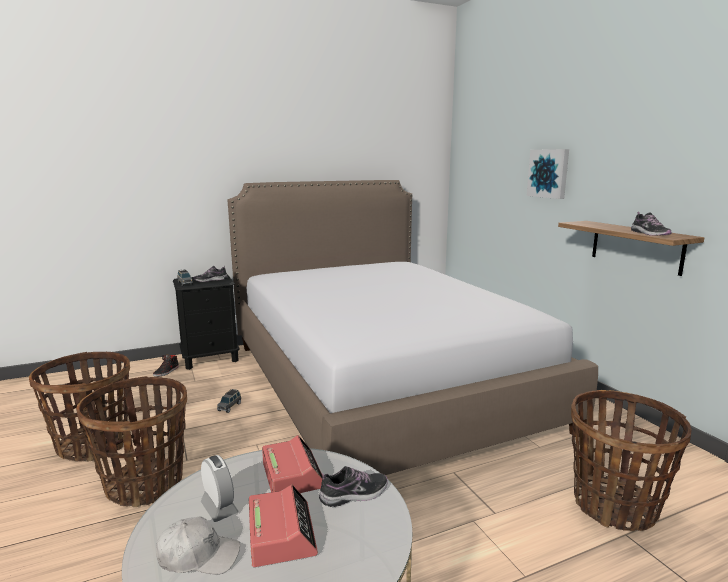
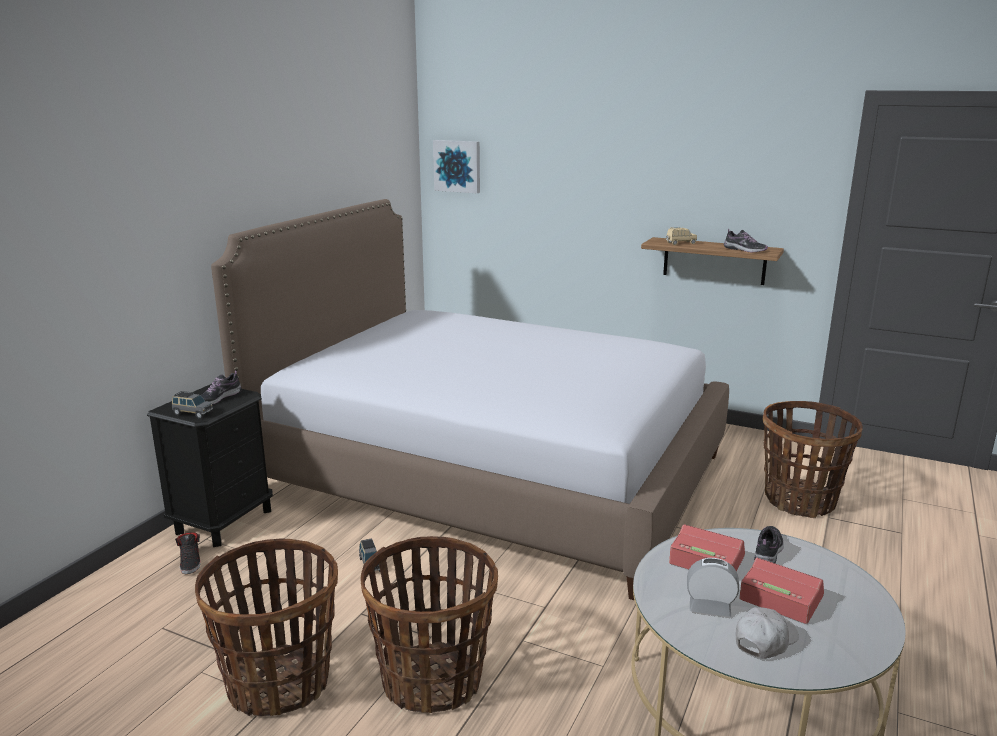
camera: 40 degrees left, 5 degrees up
picture [527,149,569,199] -> picture moved to [433,140,480,193]
none -> beige toy car [666,227,697,245]

